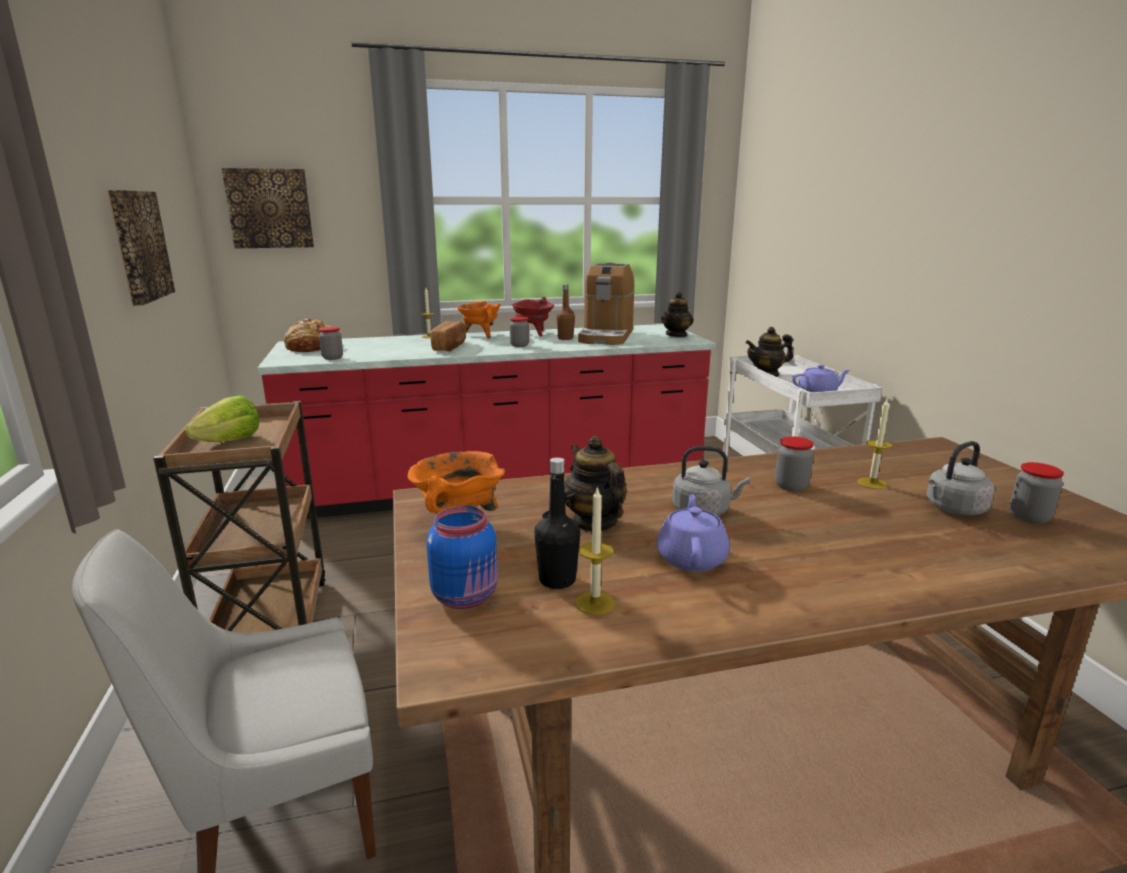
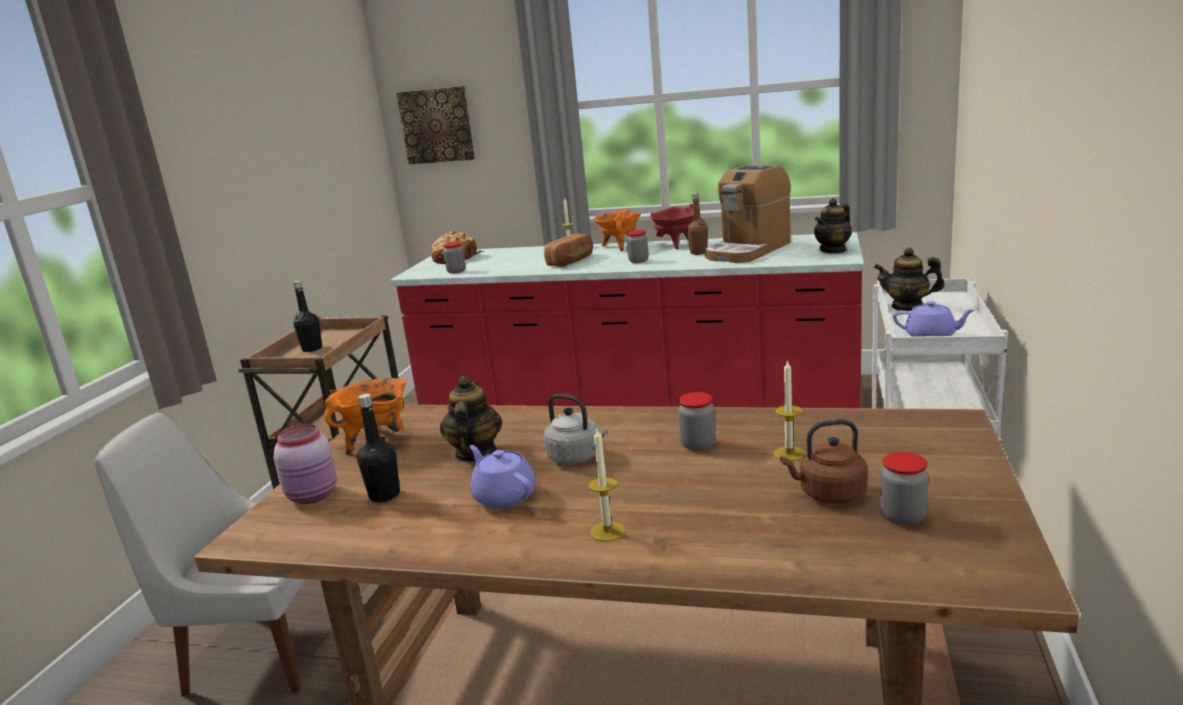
camera: 30 degrees right, 0 degrees up
picture [107,190,175,306] -> none
lettuce [185,395,259,442] -> black bottle [293,281,322,352]
blue jar [426,506,498,609] -> pink jar [274,424,337,504]
candle [576,486,615,615] -> candle moved to [587,429,626,542]
purple teapot [657,494,730,571] -> purple teapot turned 75 degrees counterclockwise [470,445,536,509]
grey kettle [926,441,995,516] -> brown kettle [780,419,868,504]

